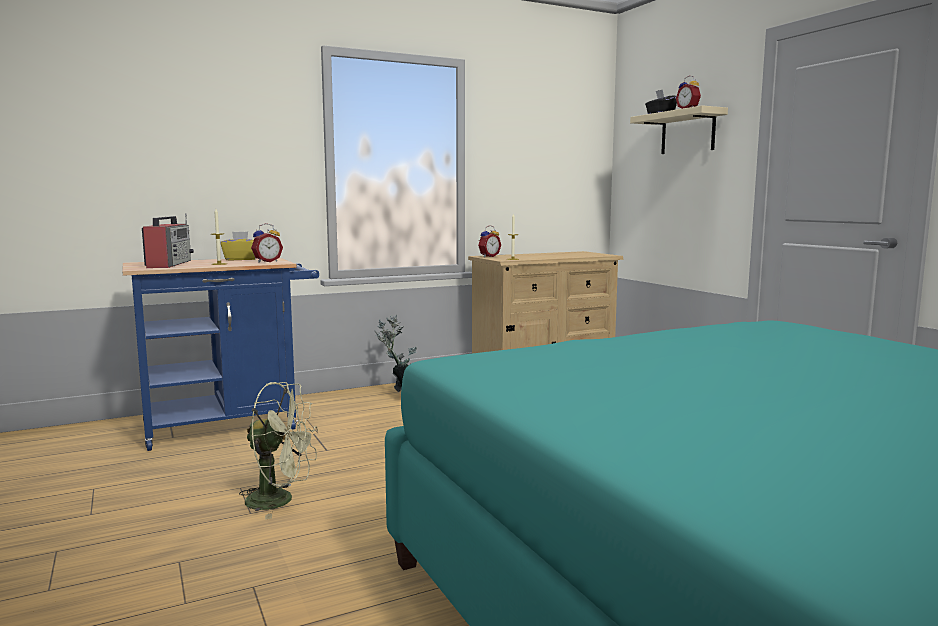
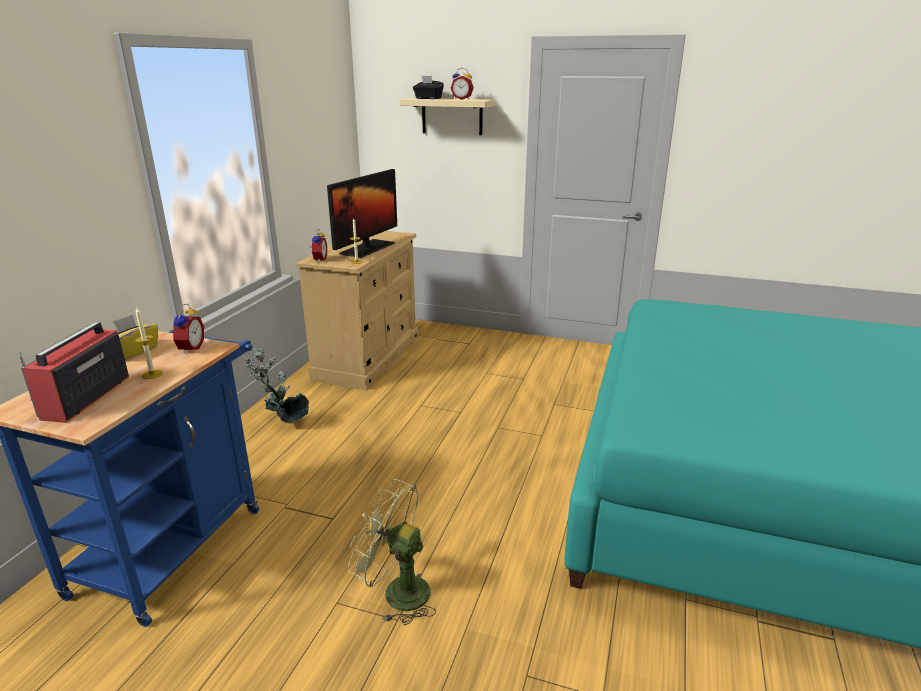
camera: 45 degrees left, 15 degrees up
radio [142,213,194,268] -> radio turned 120 degrees counterclockwise [18,322,129,423]
green fan [239,382,318,520] -> green fan turned 120 degrees counterclockwise [348,479,436,625]
none -> monitor [327,169,397,258]

